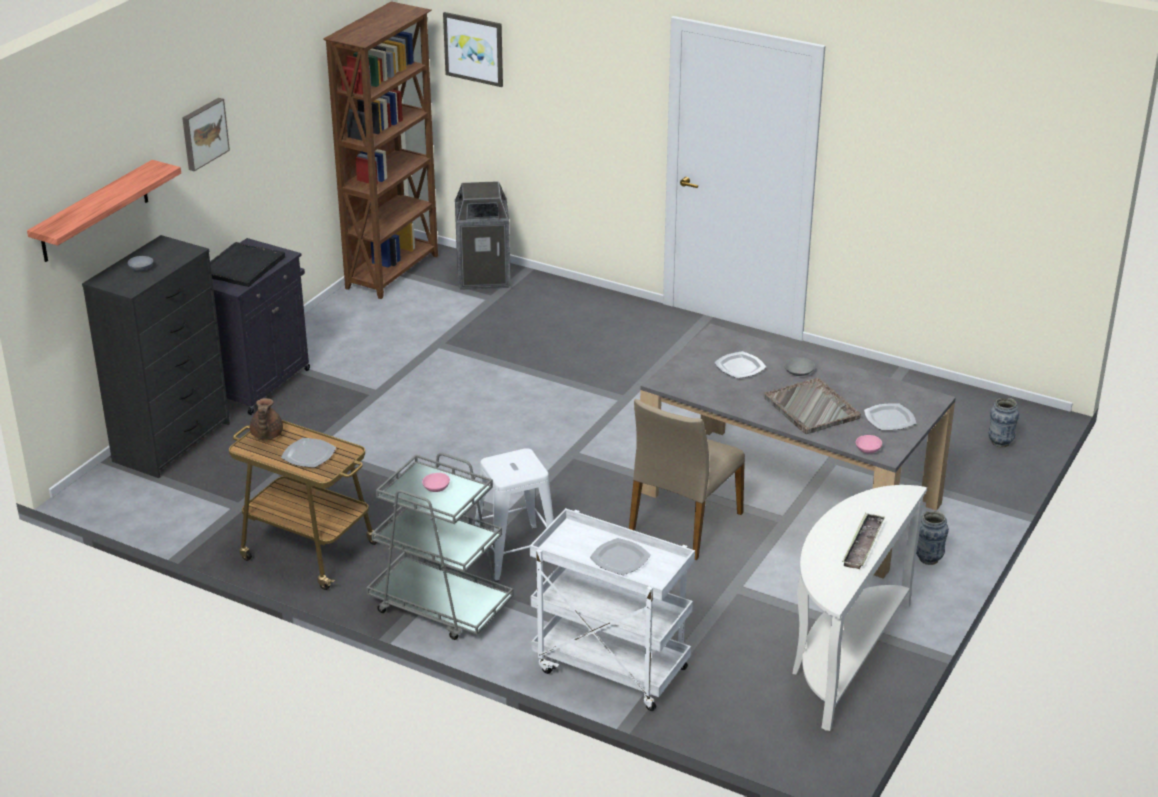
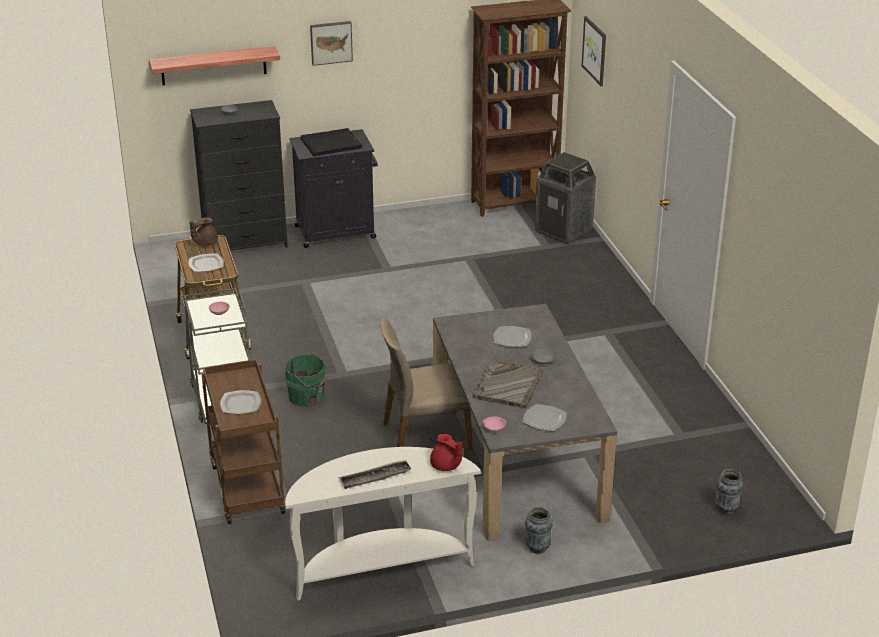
camera: 45 degrees right, 0 degrees up
white stool [475,448,554,582] -> green bucket [285,354,329,407]
white cart [530,508,695,711] -> brown cart [201,359,285,524]
none -> red teapot [430,434,463,471]

